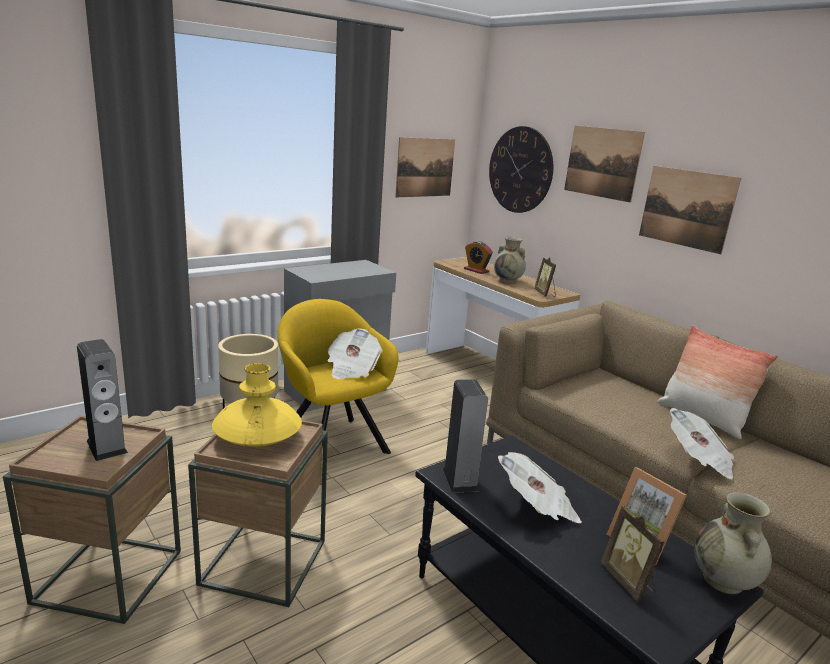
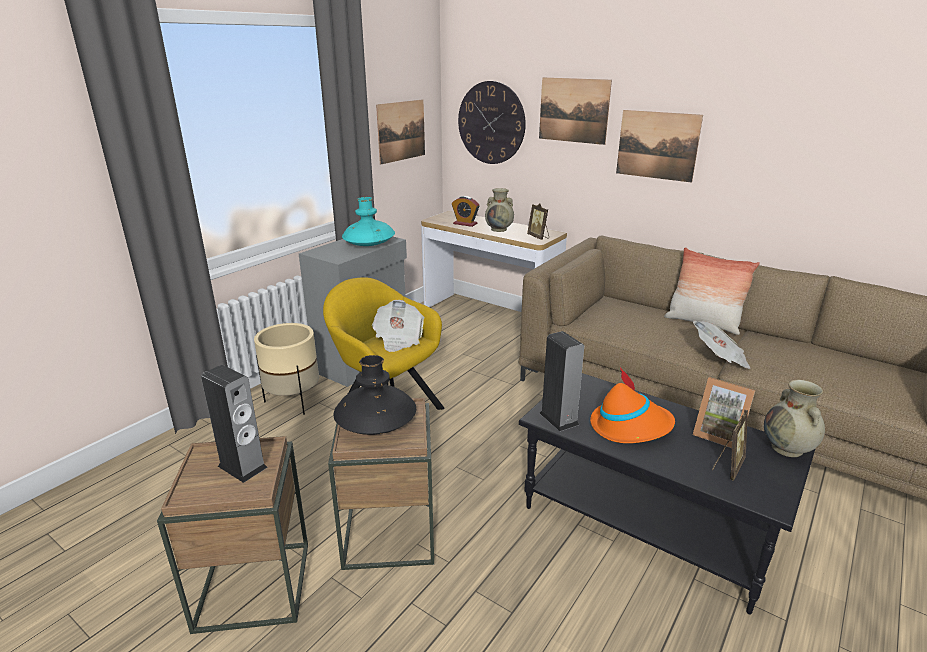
camera: 15 degrees left, 5 degrees up
yellow vase [212,363,302,447] -> black vase [333,355,416,435]
newspaper [498,452,582,523] -> orange hat [590,367,675,443]
picture frame [601,506,664,602] -> picture frame turned 105 degrees counterclockwise [712,410,748,481]
none -> turquoise vase [342,197,395,246]

